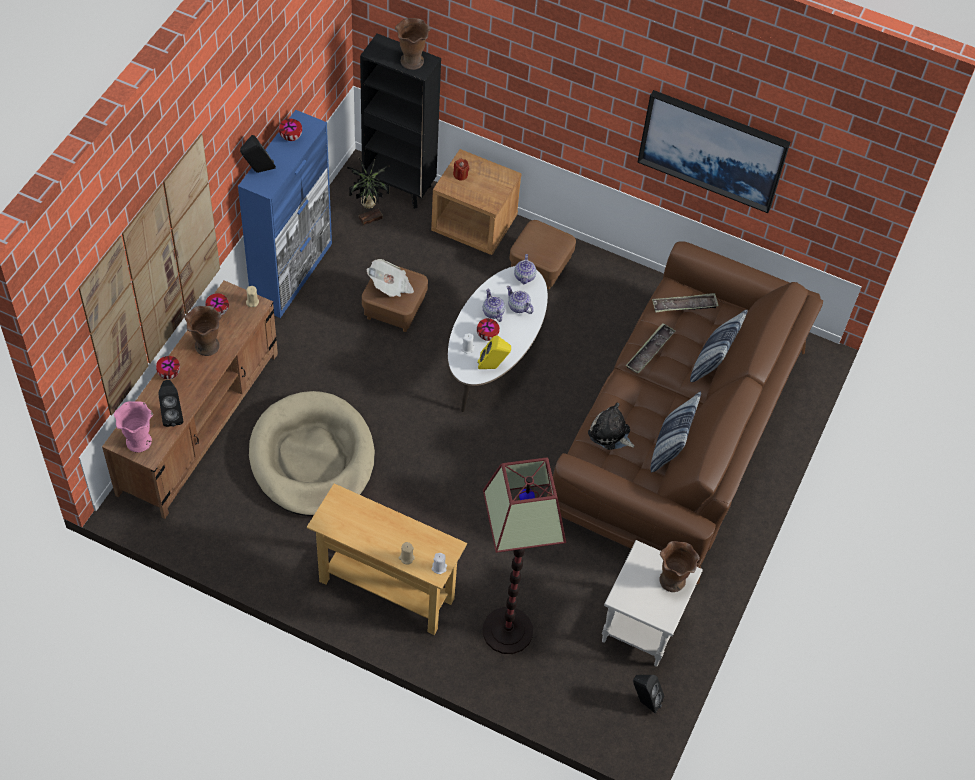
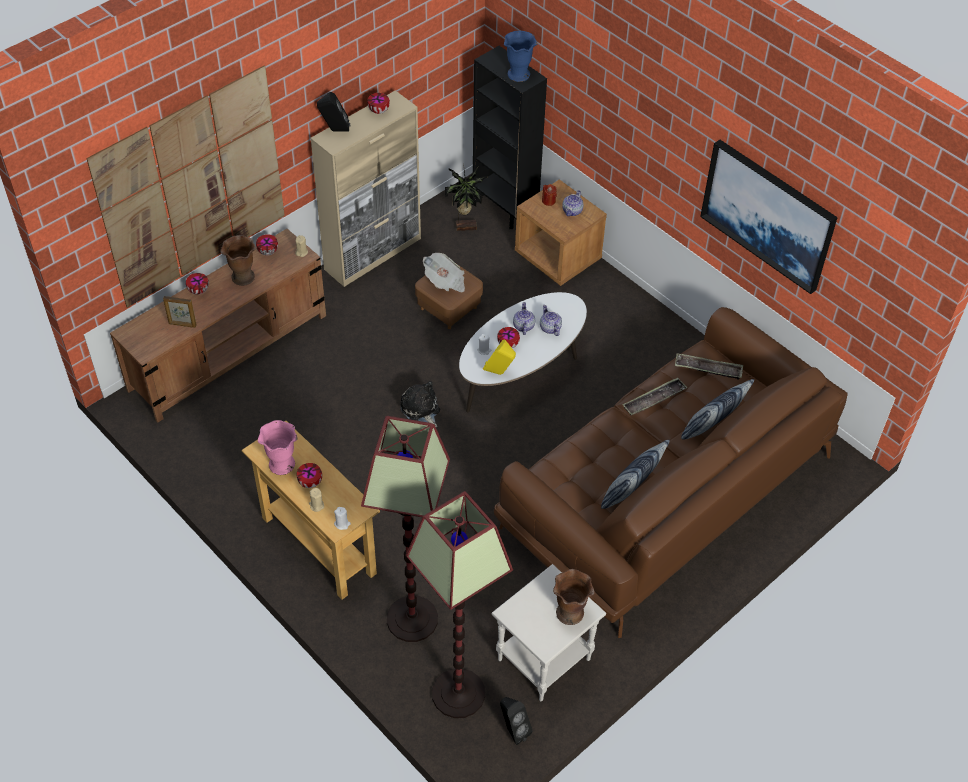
camera: 25 degrees right, 5 degrees down
pink vase [114,401,153,453] -> pink vase moved to [258,420,298,475]
black speaker [159,380,183,427] -> picture frame [163,296,197,328]
blue cabinet [238,110,332,318] -> beige cabinet [311,90,421,287]
beige dog bed [249,391,375,516] -> none
brown vase [395,18,431,70] -> blue vase [504,31,538,82]
brown ottoman [510,220,576,289] -> none
teapot [514,254,536,284] -> teapot moved to [562,190,584,216]
plush toy [588,403,635,450] -> plush toy moved to [400,381,440,428]
none -> bowl [297,463,322,488]
none -> floor lamp [406,491,513,718]

